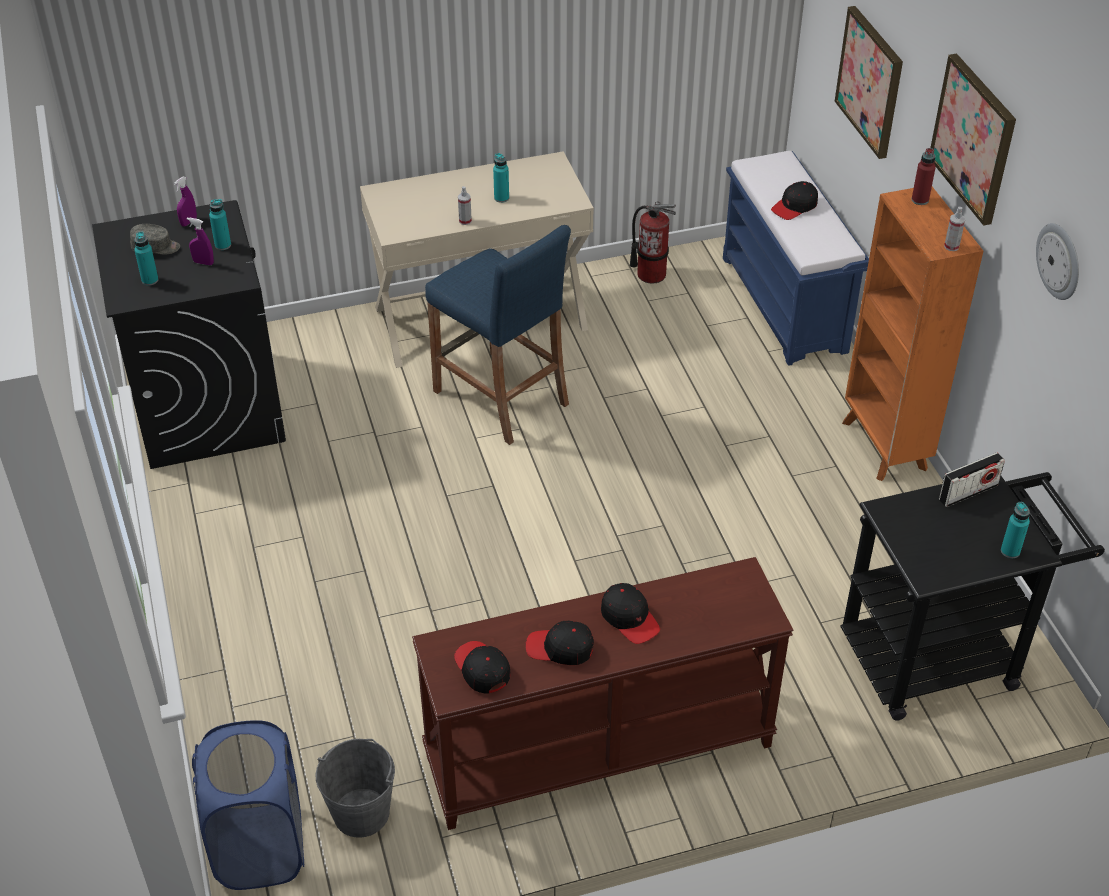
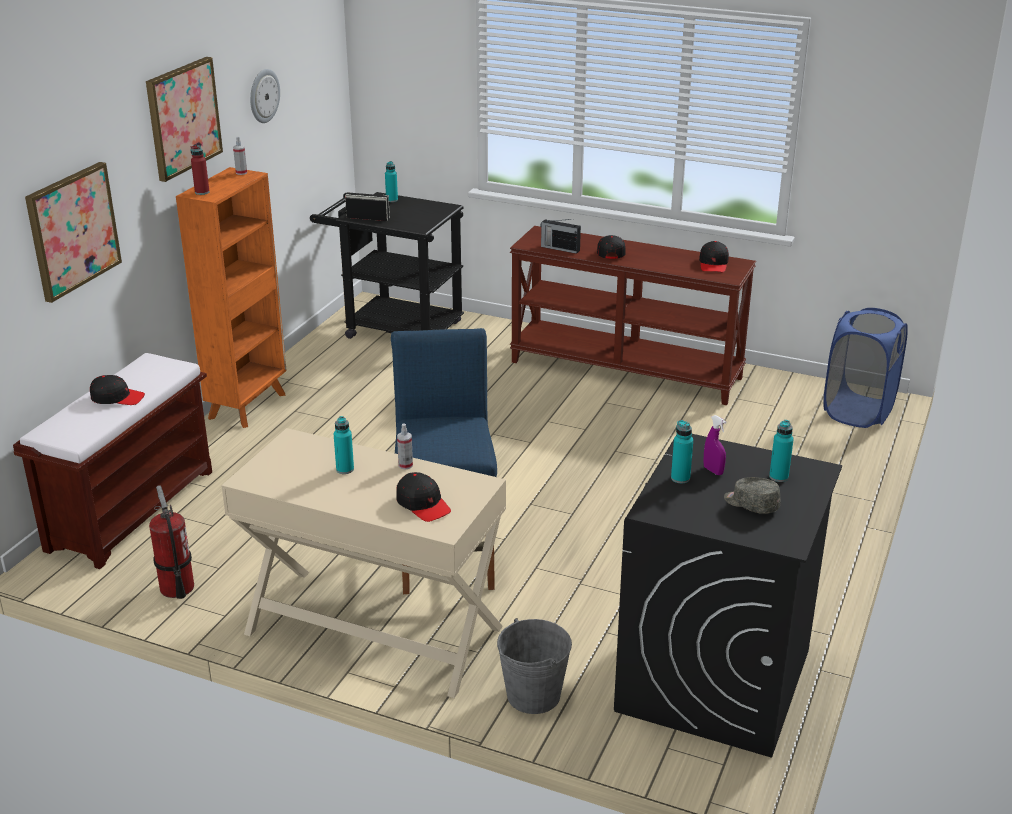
camera: 140 degrees left, 15 degrees down
purple spray bottle [174,176,197,226] -> none
grey bucket [316,739,395,838] -> grey bucket moved to [497,618,572,714]
black cap [525,621,594,665] -> black cap moved to [397,472,451,522]
blue bench [723,151,869,366] -> brown bench [13,353,212,569]
none -> radio [540,219,581,254]

